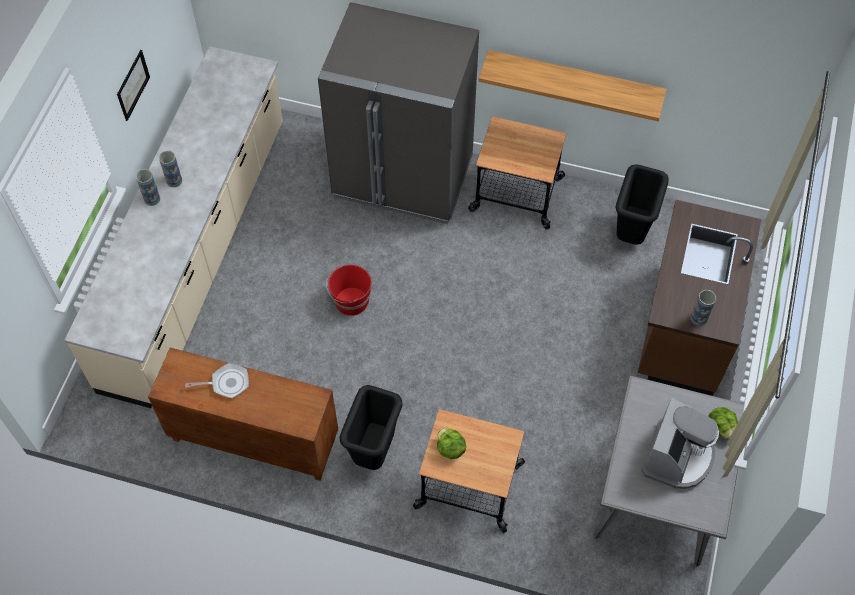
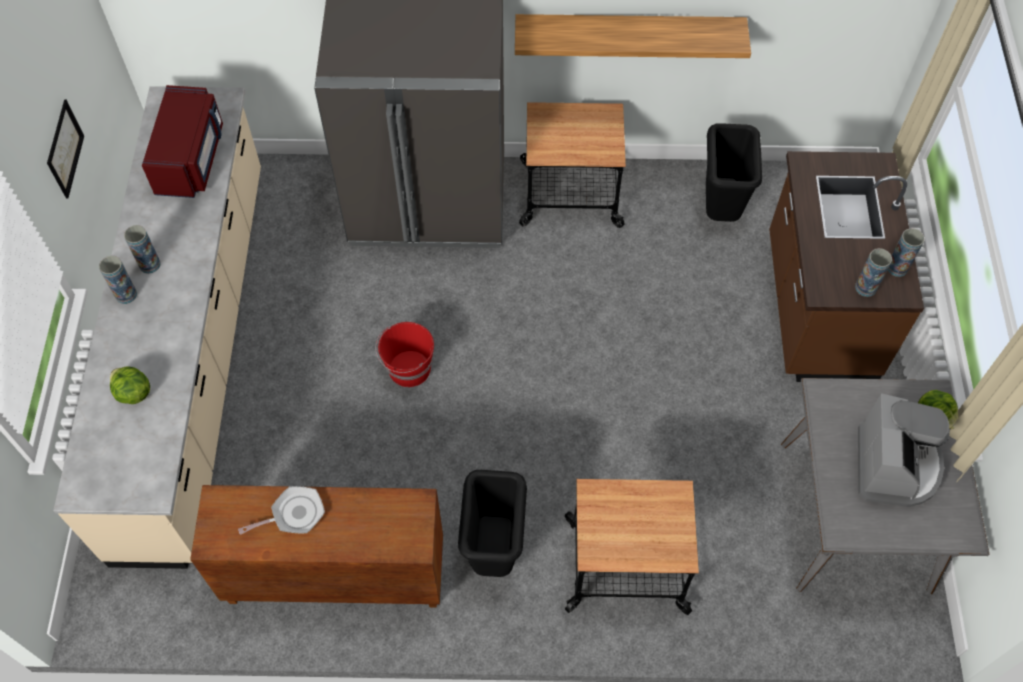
camera: 15 degrees left, 0 degrees up
lettuce [437,428,466,459] -> lettuce moved to [110,366,150,404]
none -> red microwave [142,85,223,198]
none -> vase [888,228,925,277]

